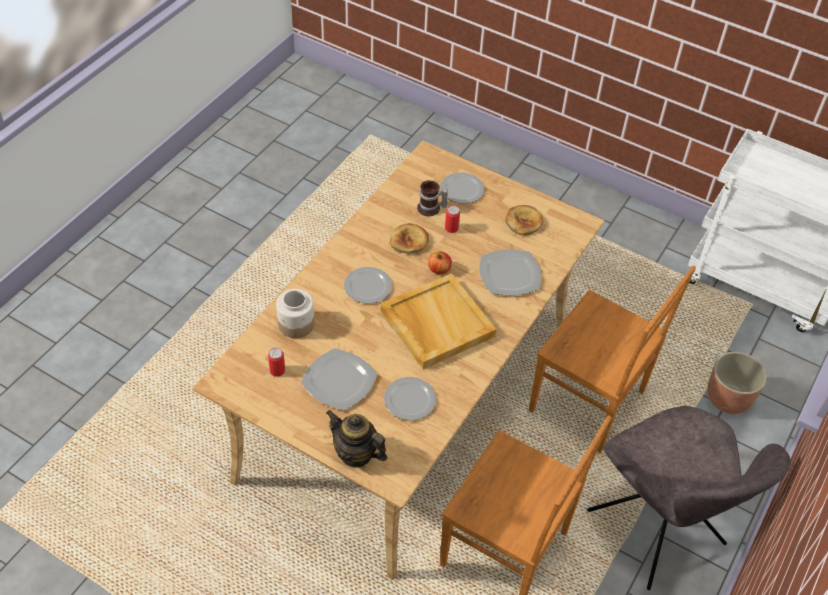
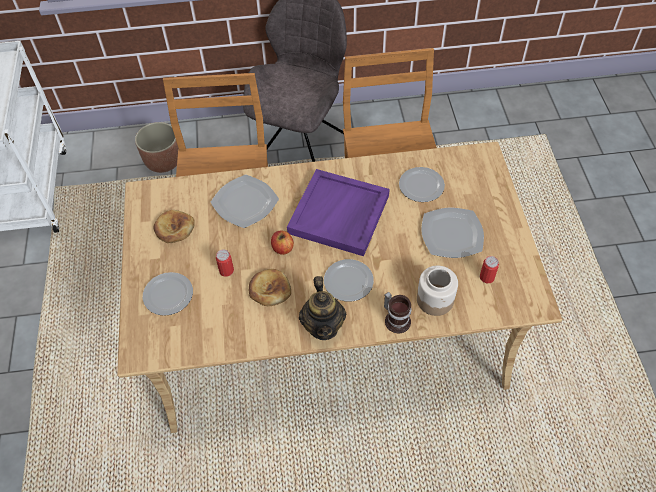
camera: 125 degrees left, 5 degrees up
teapot [326,410,387,468] -> teapot moved to [299,276,346,340]
beige tray [381,273,496,369] -> purple tray [287,169,390,256]
mug [417,180,448,216] -> mug moved to [384,292,412,333]

